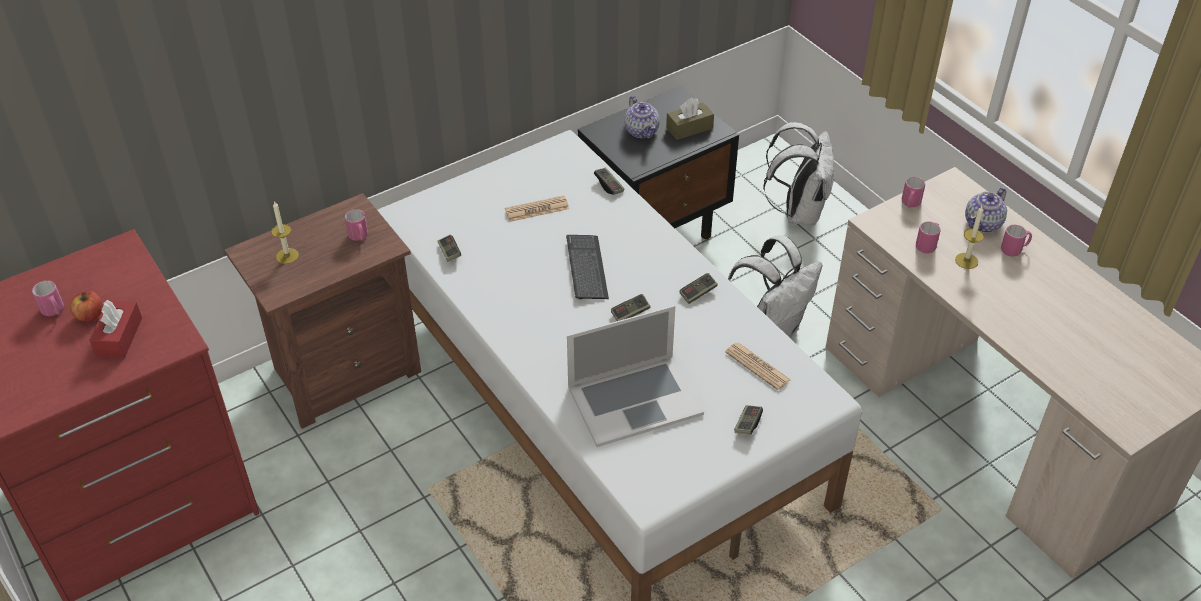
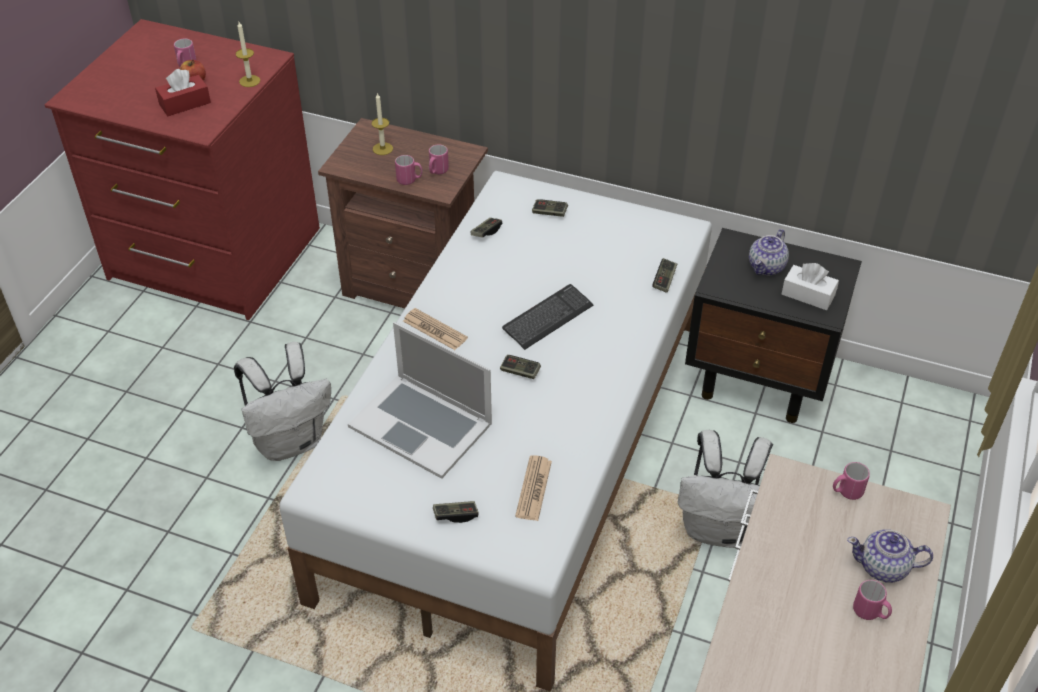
camera: 55 degrees right, 0 degrees up
newspaper [505,196,569,222] -> newspaper moved to [403,308,468,350]
brown tissue box [666,98,714,140] -> white tissue box [782,263,839,310]
game controller [679,273,718,304] -> game controller moved to [532,199,568,217]
white backpack [763,122,835,226] -> white backpack moved to [234,342,331,461]
pink mug [916,221,940,253] -> pink mug moved to [395,155,423,185]
candle [955,206,984,269] -> candle moved to [236,22,260,87]

